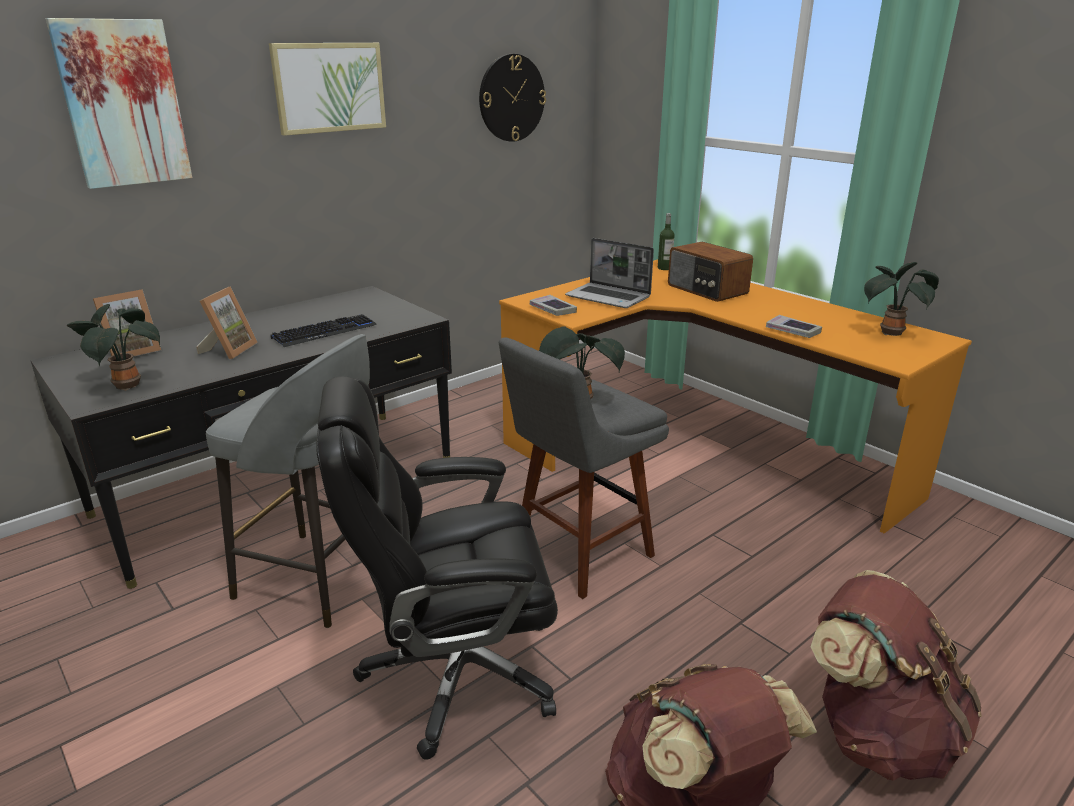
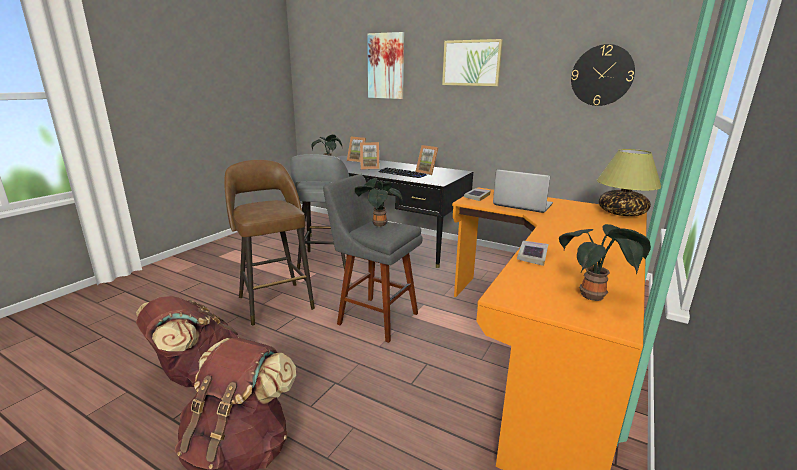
camera: 70 degrees right, 5 degrees down
black office chair [316,376,558,760] -> brown stool [224,160,315,326]
laptop [565,238,654,308] -> laptop turned 105 degrees clockwise [493,169,553,213]
bottle [658,213,675,270] -> table lamp [597,149,661,216]
radio [668,242,753,302] -> none
none -> picture frame [415,145,438,175]

